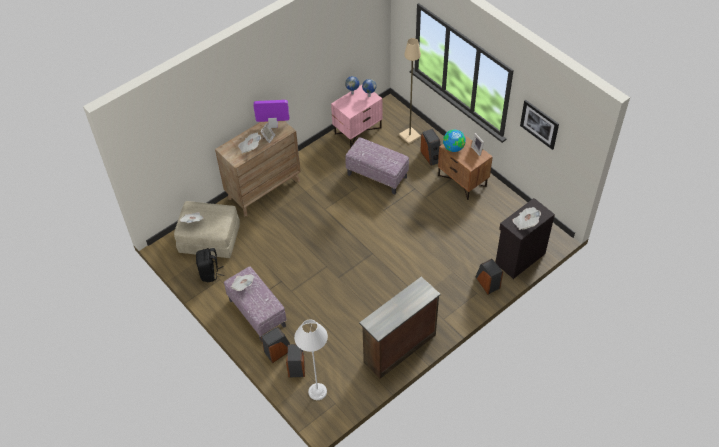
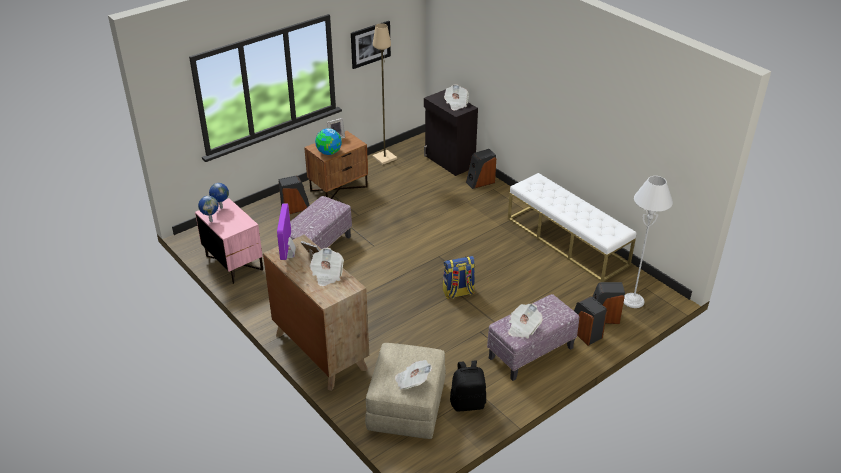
camera: 90 degrees left, 15 degrees down
brown dresser [359,277,441,379] -> white bench [508,173,636,282]
beige floor lamp [399,38,421,144] -> beige floor lamp moved to [372,23,397,165]
none -> backpack [443,256,475,299]

